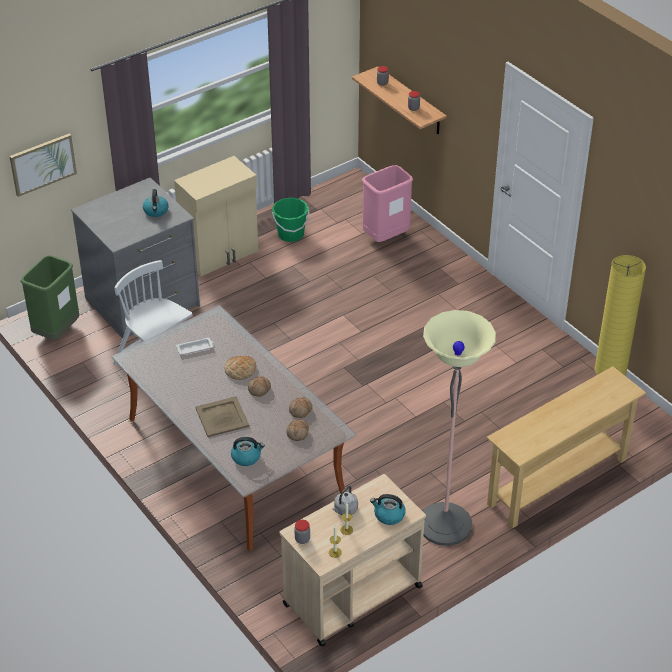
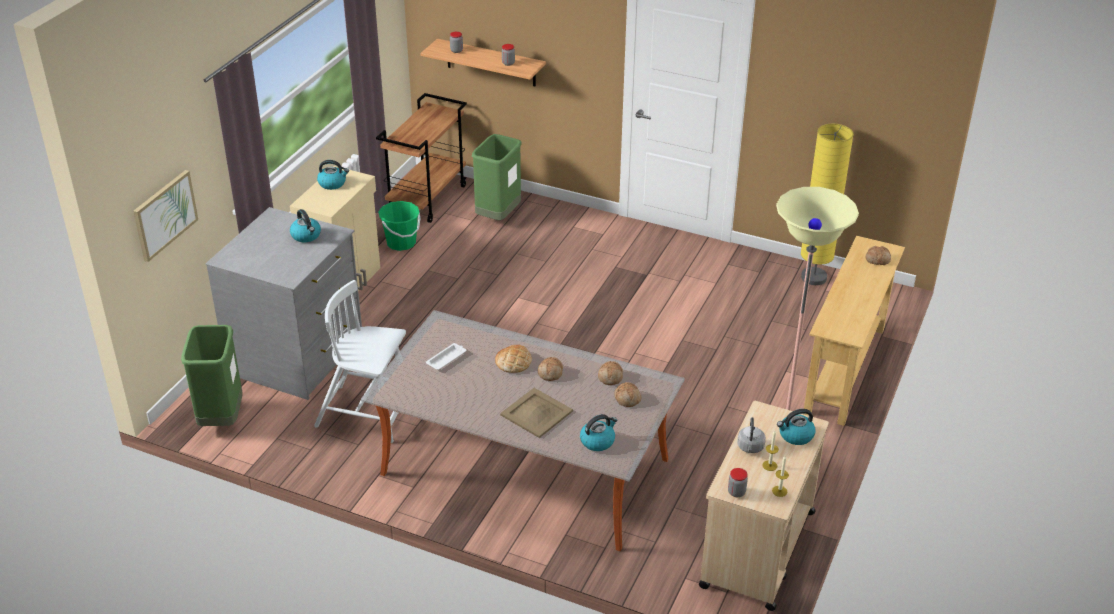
camera: 30 degrees left, 5 degrees down
pink trash can [362,165,413,242] -> green trash can [472,134,522,220]
none -> kettle [317,160,349,190]
none -> brown cart [376,93,467,223]
none -> bread [865,246,891,265]

